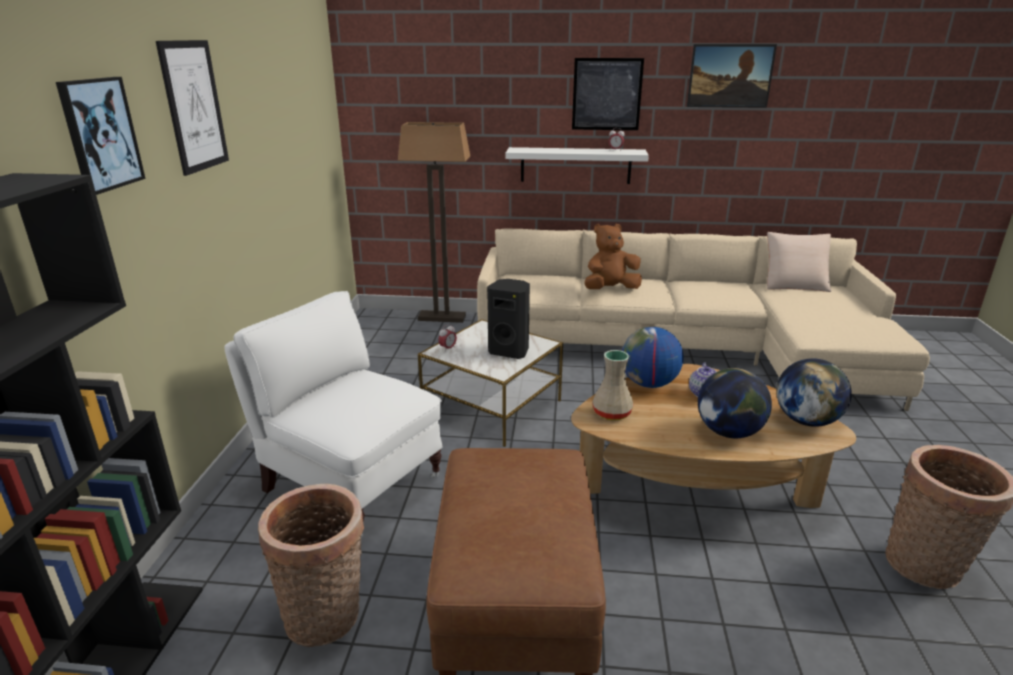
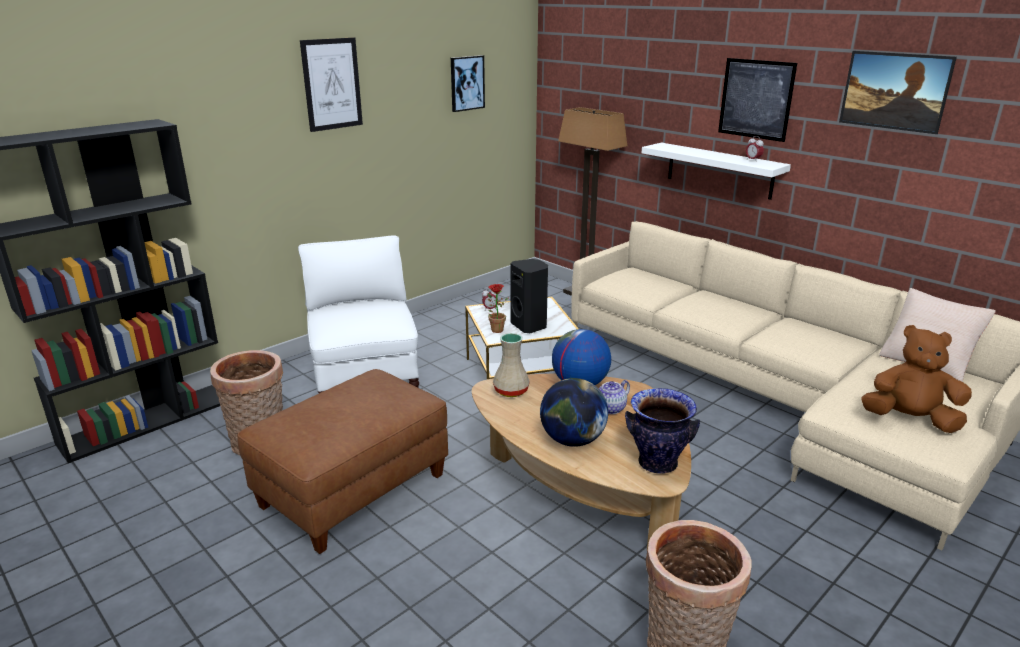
camera: 40 degrees right, 0 degrees up
picture [56,77,146,195] -> picture moved to [451,55,485,112]
brown plush toy [585,224,642,289] -> brown plush toy moved to [861,325,972,433]
globe [776,358,852,427] -> vase [625,388,700,474]
none -> potted plant [487,284,508,333]

